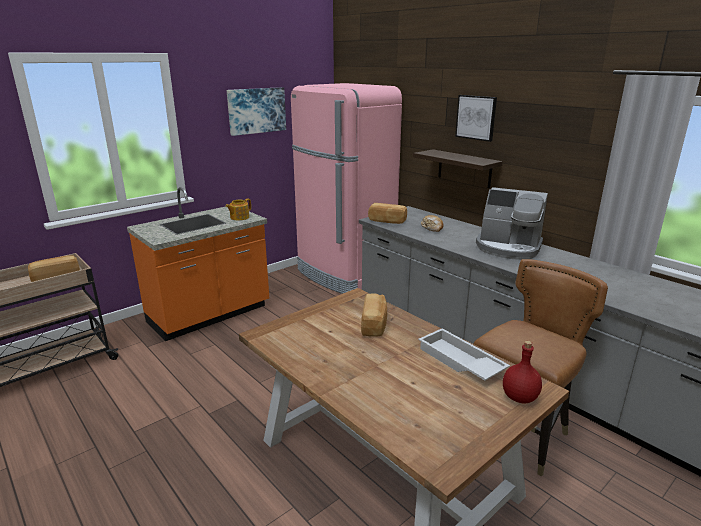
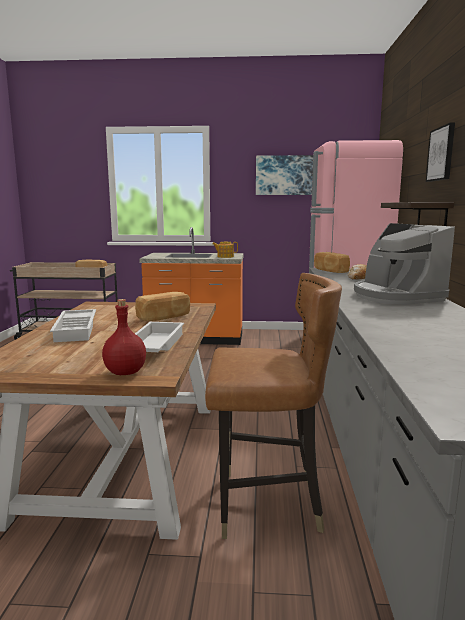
camera: 45 degrees right, 10 degrees down
none -> white tray [50,309,96,342]

